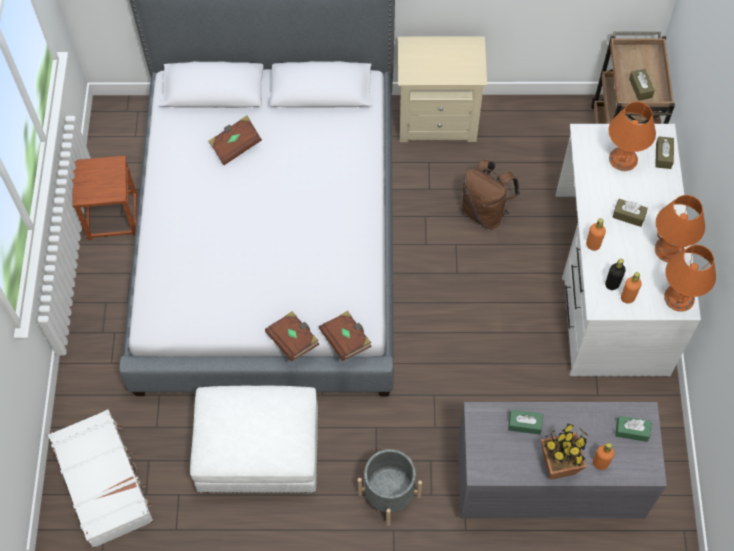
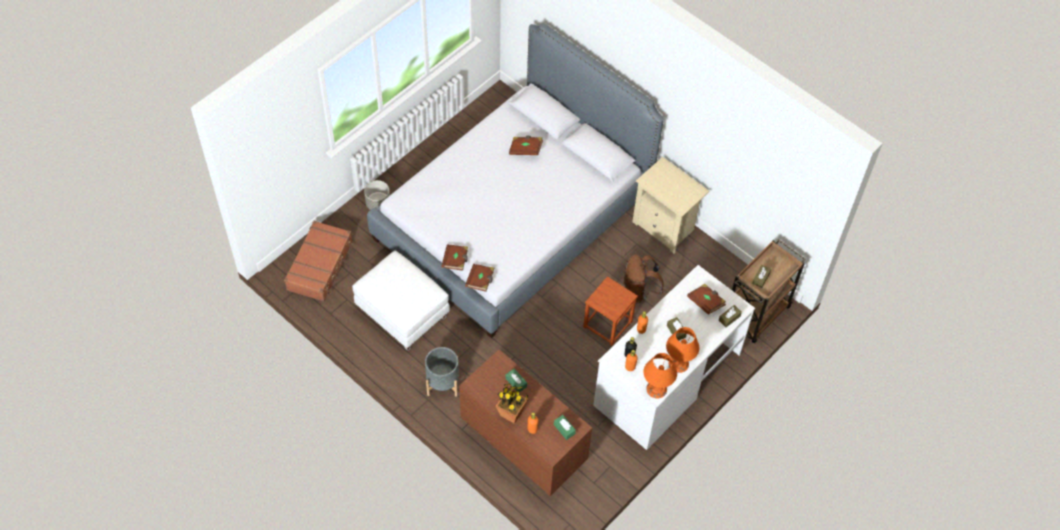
camera: 40 degrees right, 5 degrees down
white suitcase [48,409,154,548] -> brown suitcase [284,221,353,302]
brown stool [72,155,137,240] -> brown stool moved to [583,276,638,346]
grey dresser [458,402,667,519] -> brown dresser [459,350,592,496]
orange table lamp [608,102,656,171] -> brown book [687,284,726,315]
none -> grey planter [364,180,390,210]

